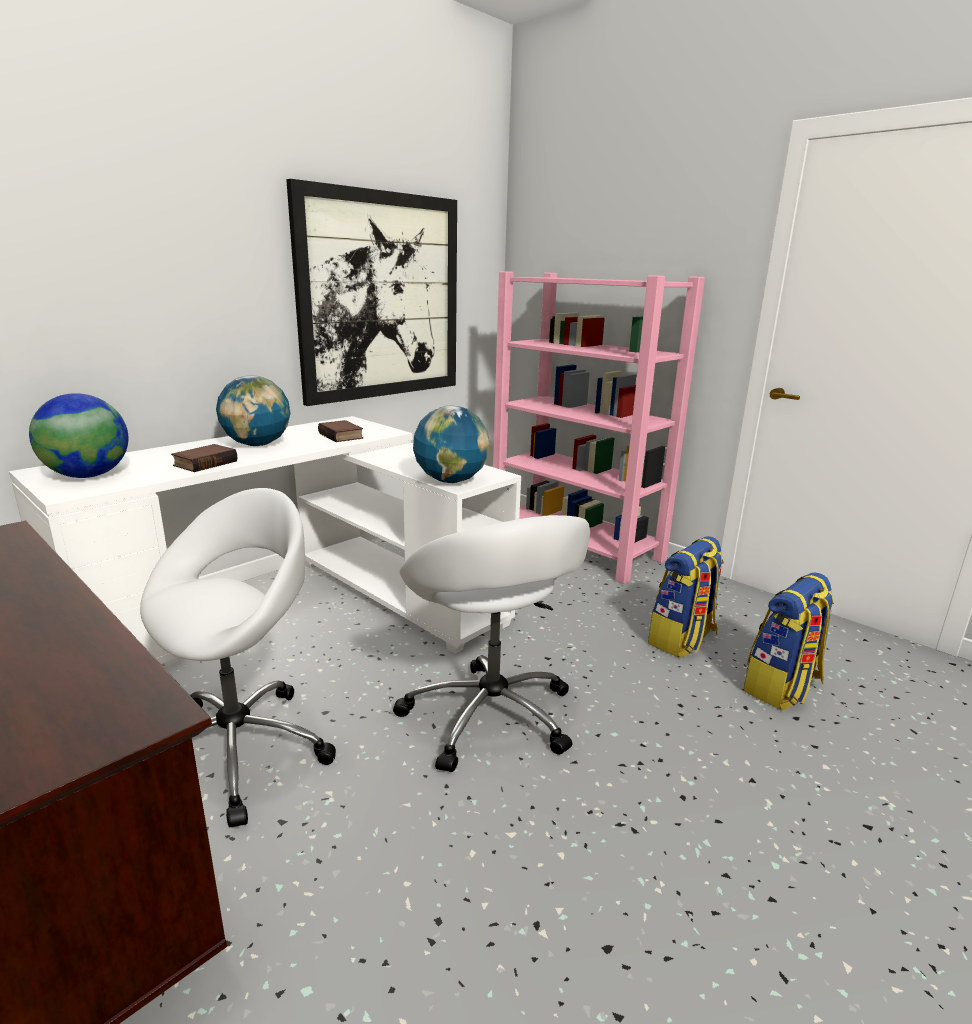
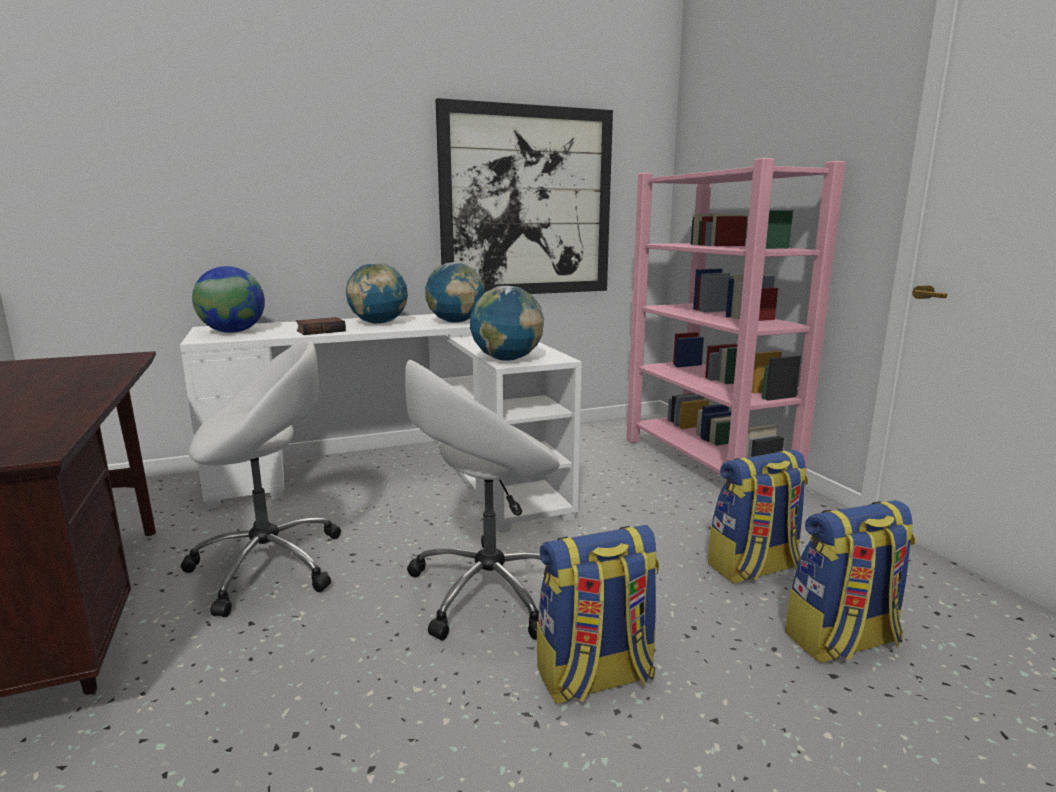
camera: 25 degrees right, 5 degrees down
book [318,420,363,442] -> globe [425,262,484,323]
white office chair [393,515,590,772] -> white office chair turned 60 degrees clockwise [405,360,560,640]
none -> backpack [537,525,660,704]

